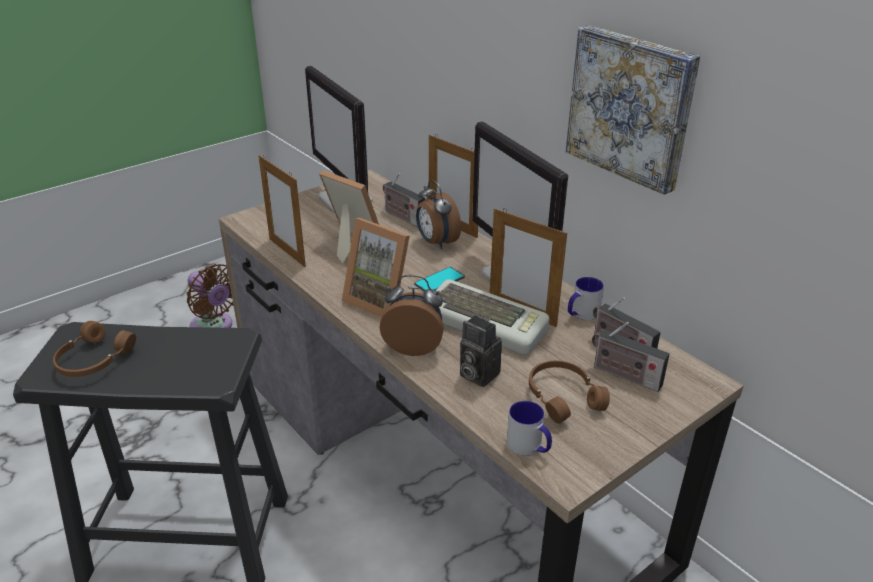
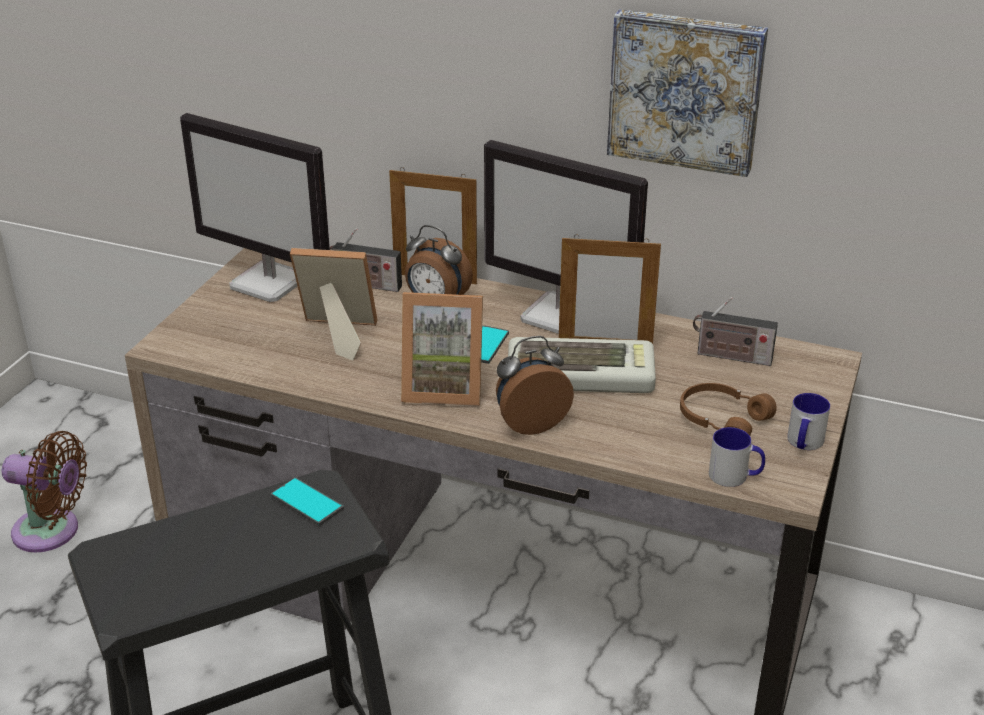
camera: 30 degrees left, 0 degrees up
brown headphones [53,321,136,377] -> none
picture frame [258,155,306,267] -> none
camera [460,315,502,387] -> none
mug [568,277,604,320] -> mug moved to [787,393,830,450]
radio [592,322,669,392] -> none
none -> phone [271,478,344,526]

